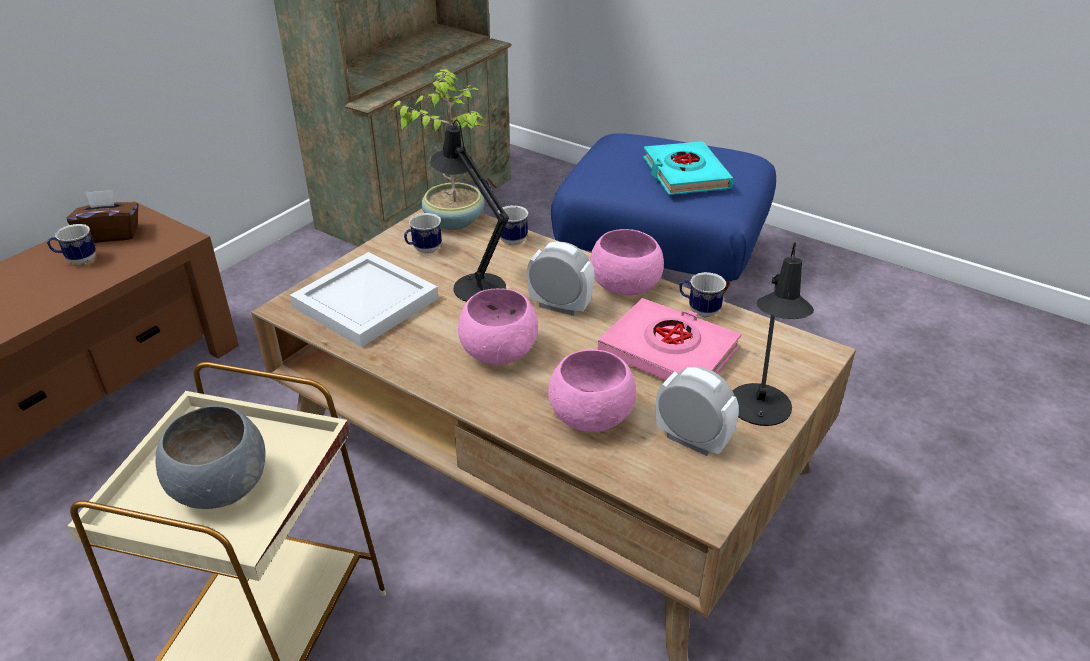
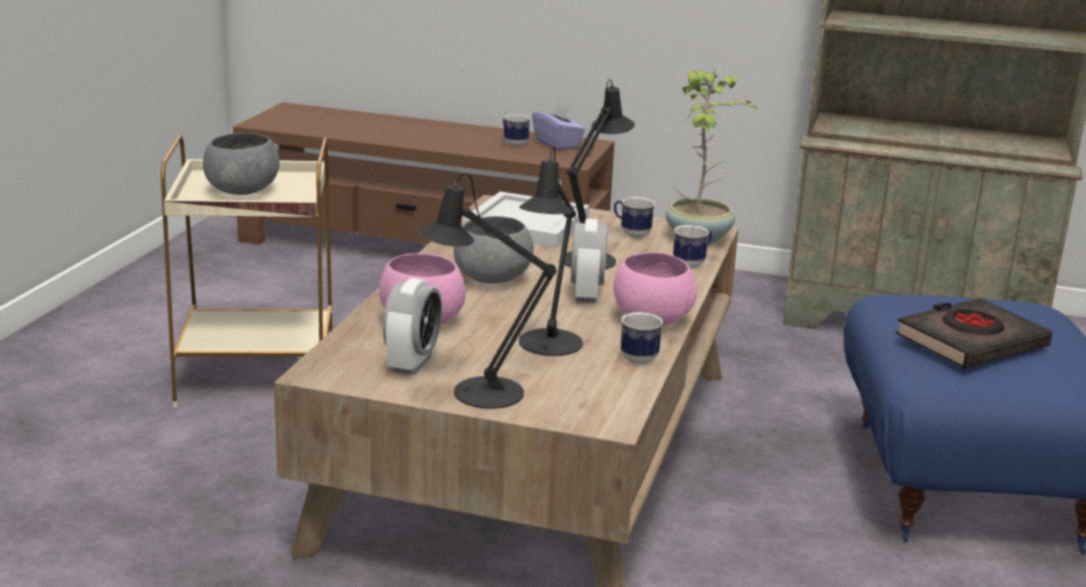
camera: 70 degrees right, 15 degrees down
brown tissue box [66,190,139,243] -> purple tissue box [532,102,585,150]
pink bowl [458,288,538,365] -> grey bowl [454,216,534,284]
pink book [598,298,741,380] -> black table lamp [519,146,583,356]
turquoise book [643,141,734,195] -> black book [895,298,1053,368]

